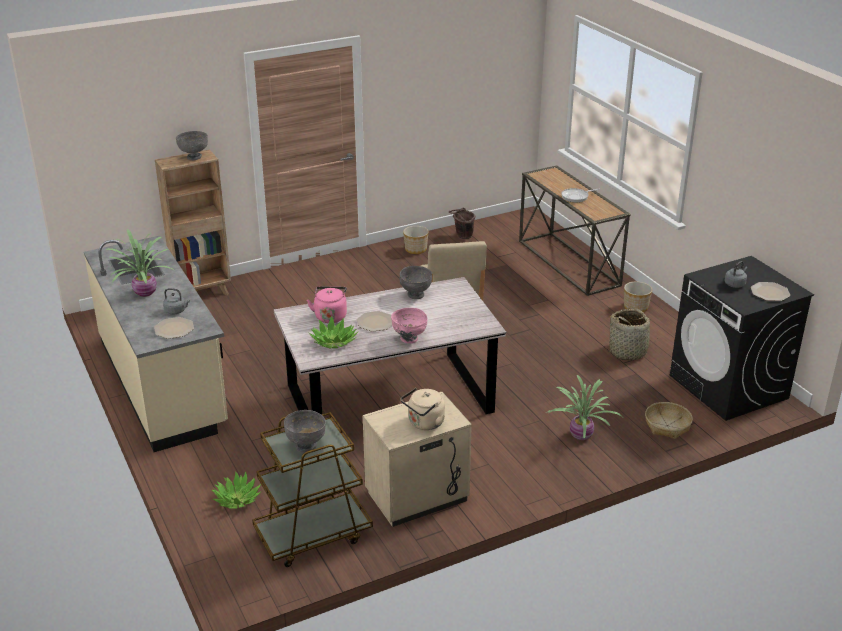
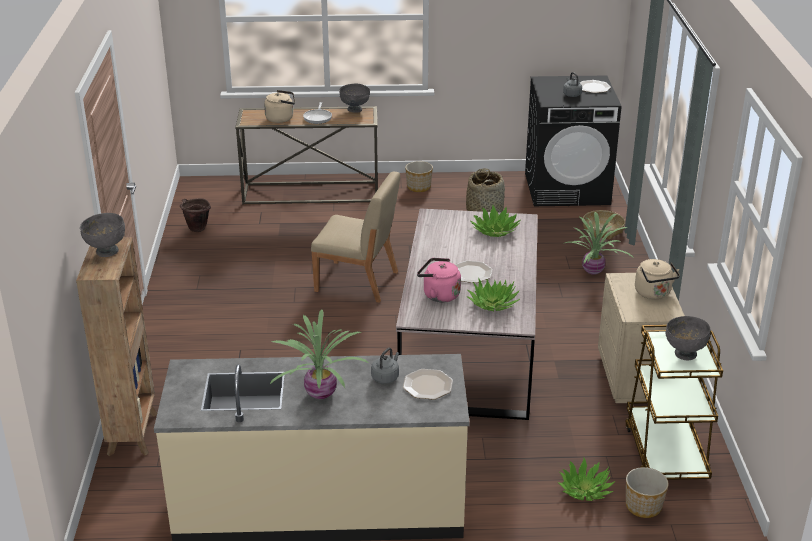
camera: 65 degrees left, 0 degrees up
pink bowl [391,308,428,343] -> none
grey bowl [400,266,432,299] -> grey bowl moved to [339,84,370,113]
planter [403,226,429,254] -> planter moved to [626,467,669,518]
none -> beige kettle [264,90,295,123]
none -> potted plant [471,204,520,237]

